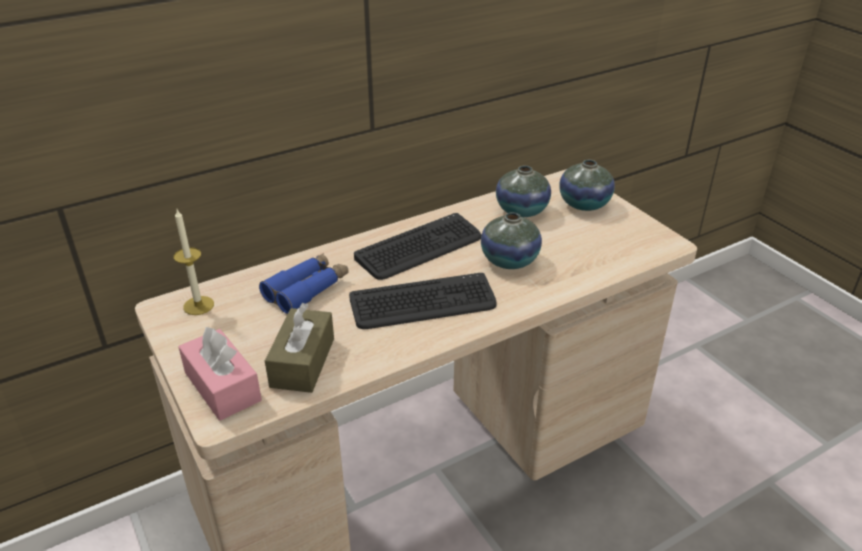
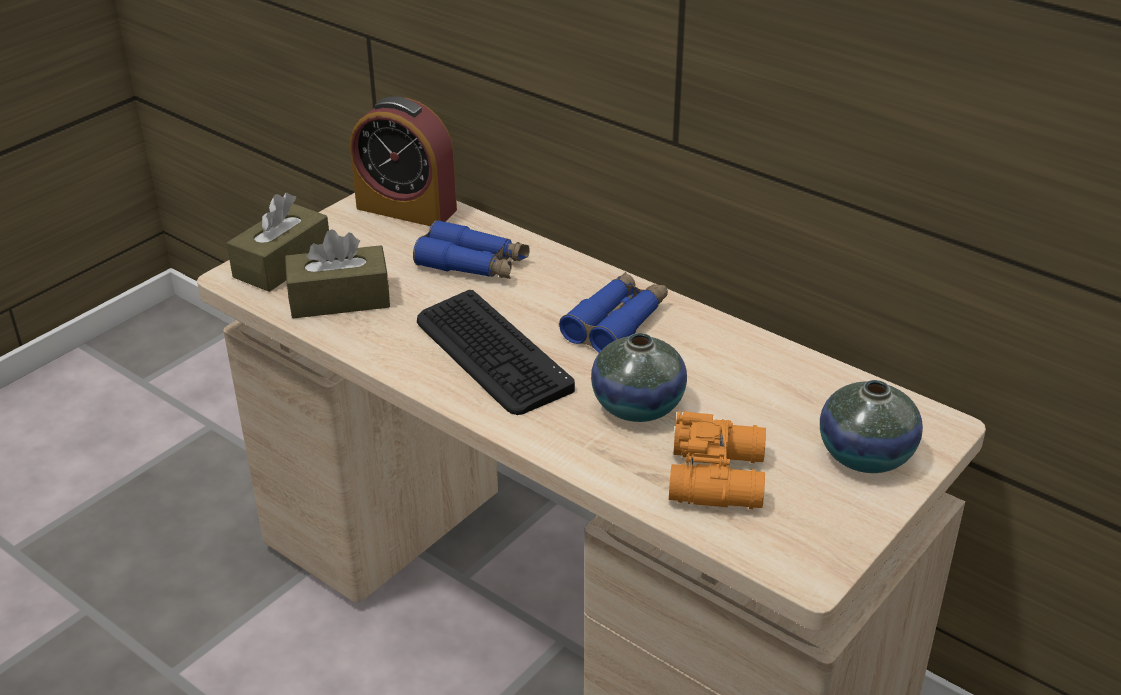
camera: 70 degrees right, 0 degrees up
candle [174,210,214,315] -> alarm clock [350,96,457,226]
pink tissue box [178,327,262,421] -> brown tissue box [227,193,329,292]
keyboard [354,213,481,280] -> blue binoculars [559,272,668,353]
vase [496,166,551,217] -> none
none -> orange binoculars [669,411,766,509]

